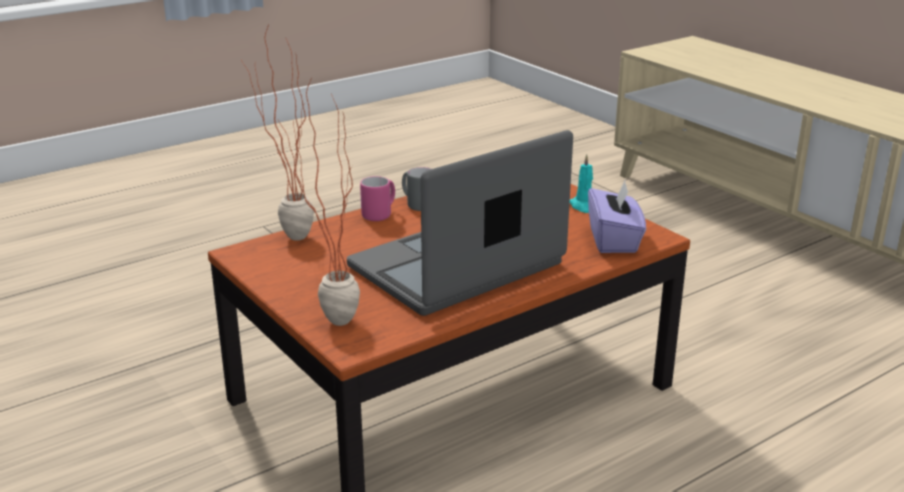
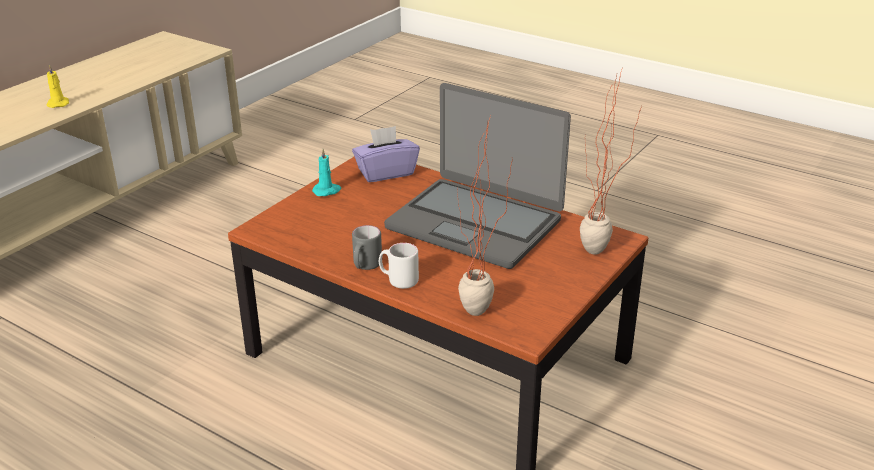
camera: 110 degrees left, 5 degrees up
pink mug [360,176,395,221] -> white mug [379,243,419,289]
none -> yellow candle [47,64,69,108]

